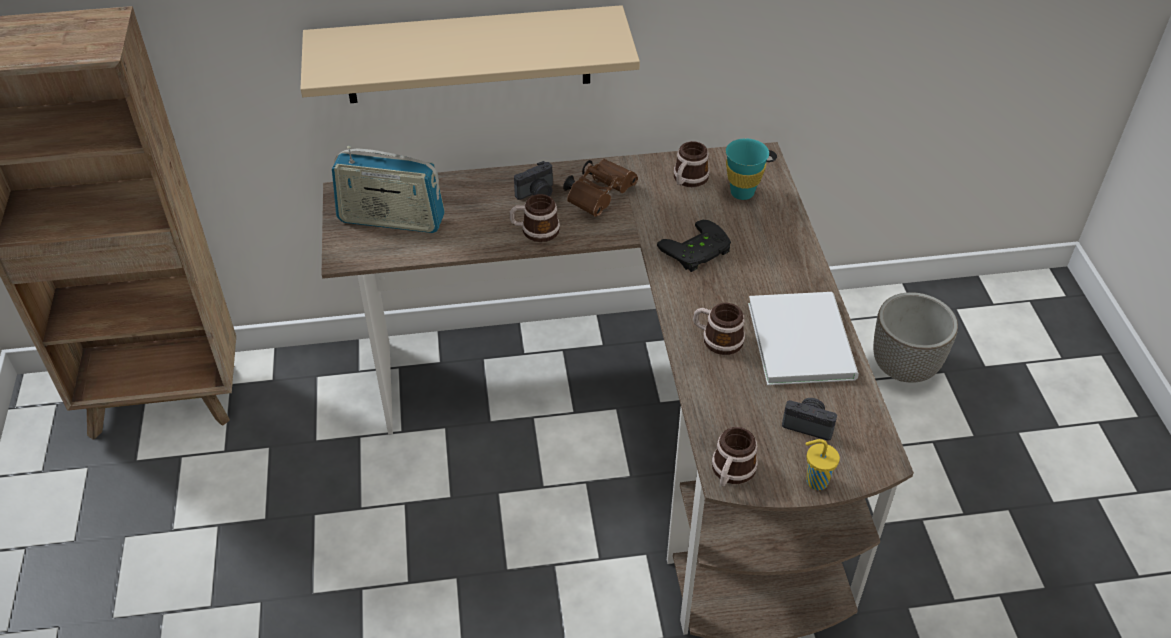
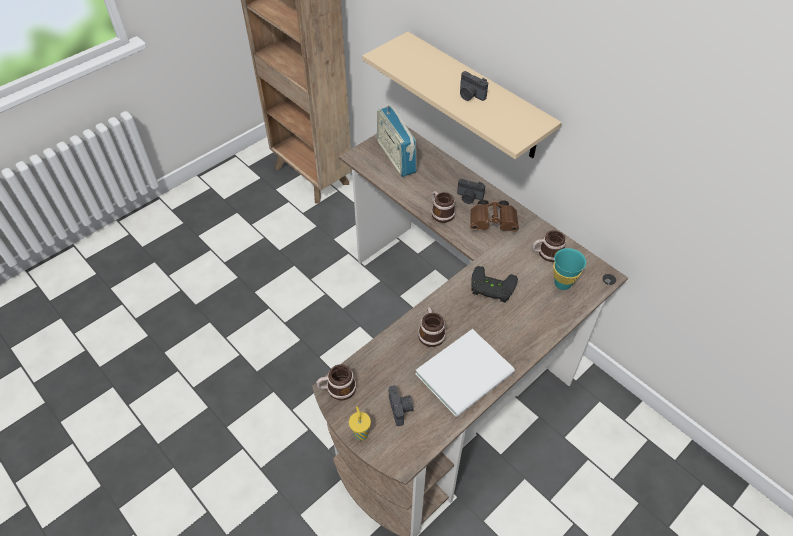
camera: 55 degrees right, 5 degrees up
planter [873,292,958,383] -> none
none -> camera [460,71,488,101]

